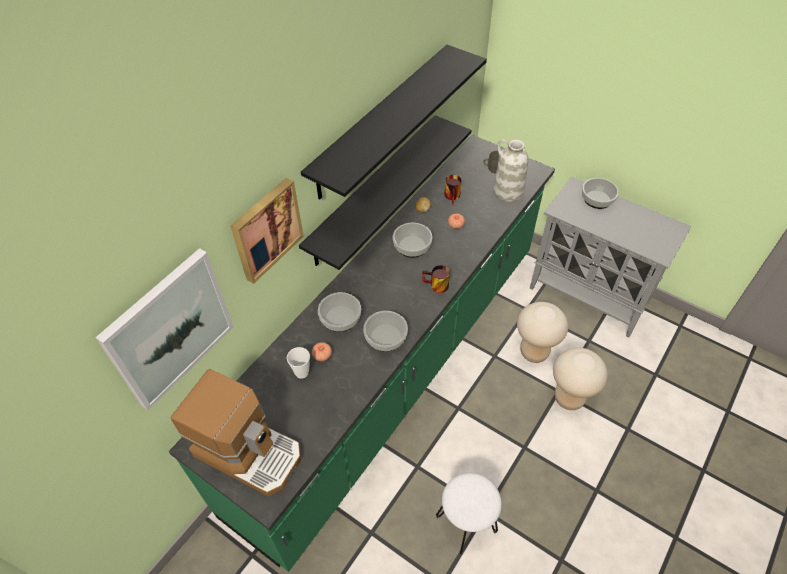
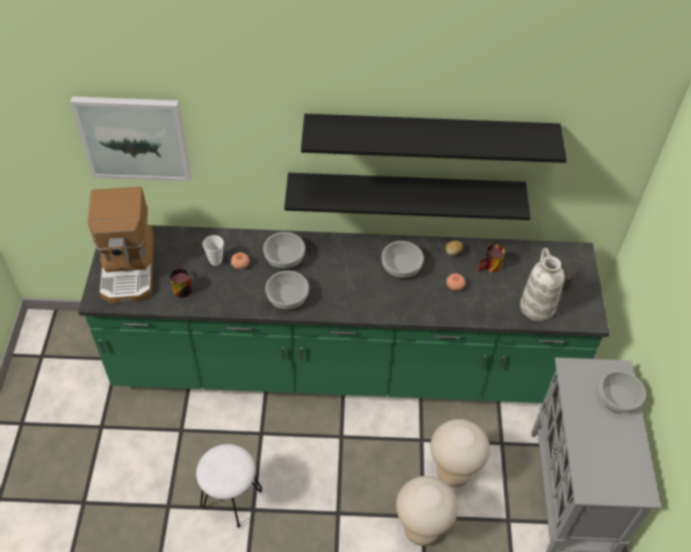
camera: 55 degrees right, 0 degrees up
picture [230,178,304,284] -> none
mug [422,265,450,293] -> mug moved to [170,265,192,298]

